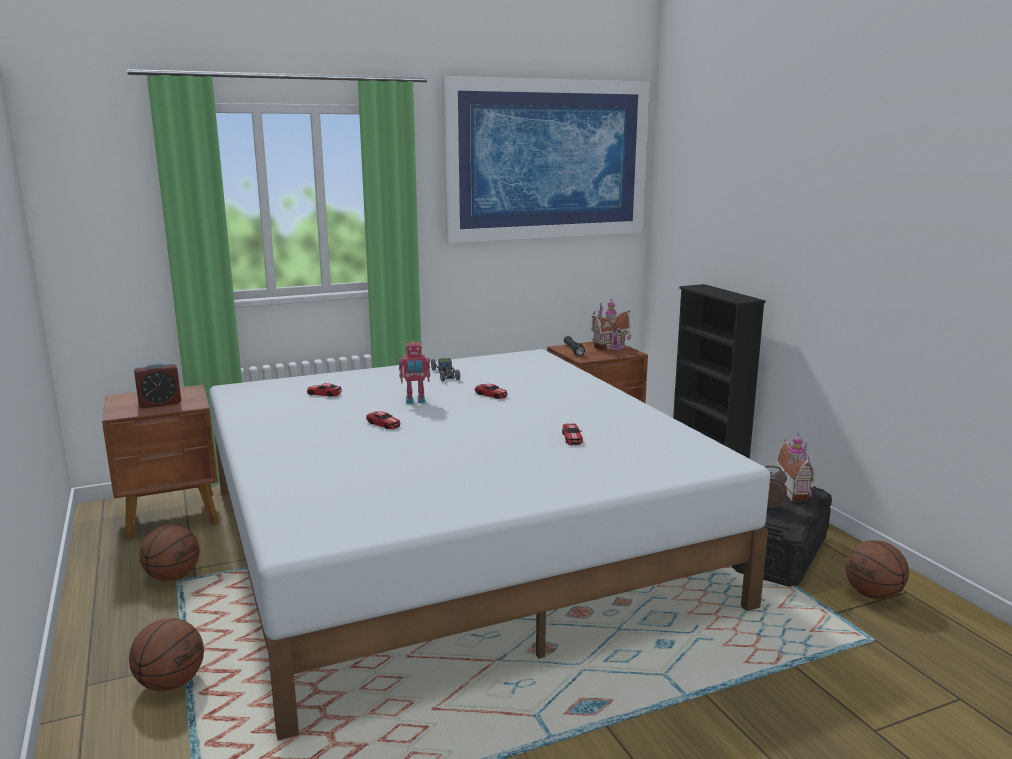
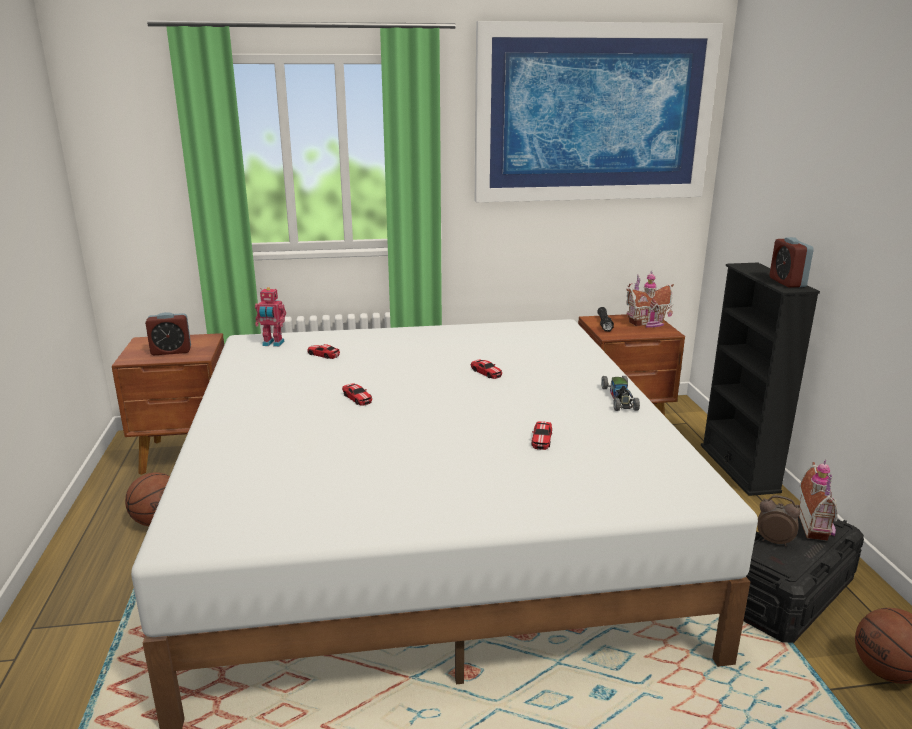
camera: 15 degrees right, 5 degrees up
basketball [129,618,204,691] -> none
toy robot [399,341,430,404] -> toy robot moved to [255,287,286,347]
toy car [431,358,460,381] -> toy car moved to [601,376,640,411]
none -> alarm clock [769,237,814,288]

